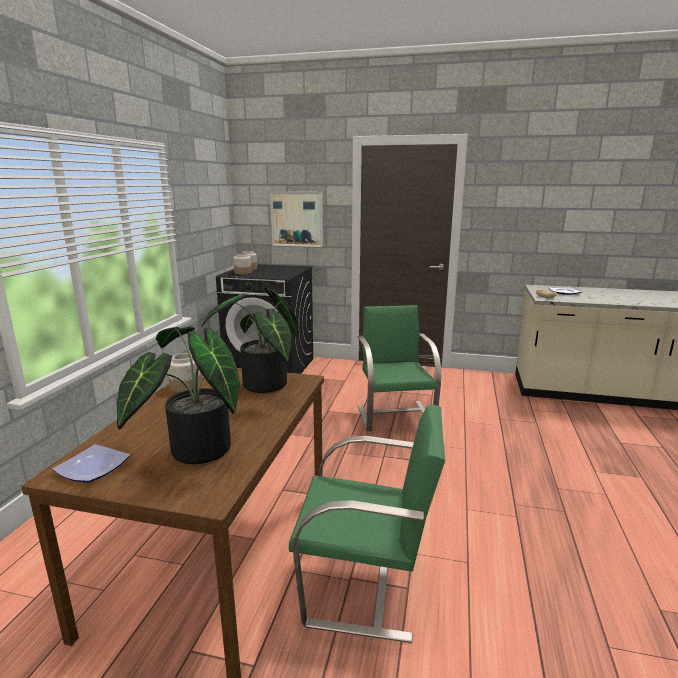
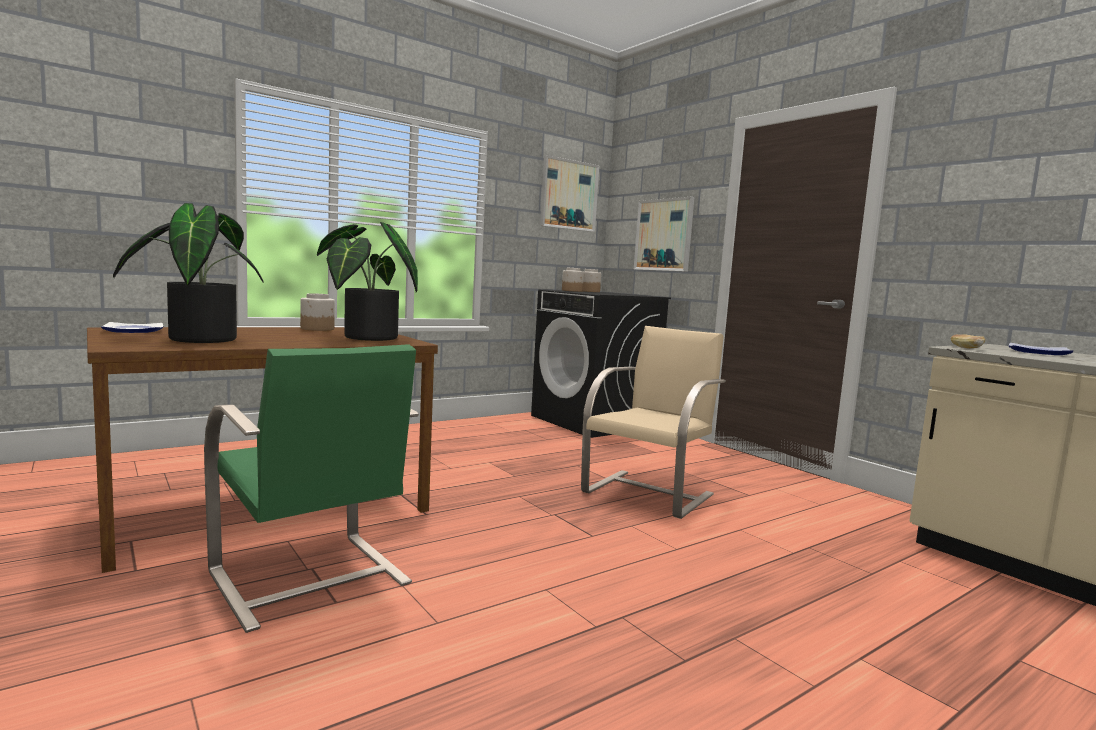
camera: 40 degrees right, 10 degrees down
green chair [357,305,441,431] -> beige chair [581,326,726,519]
none -> picture [540,155,599,232]

